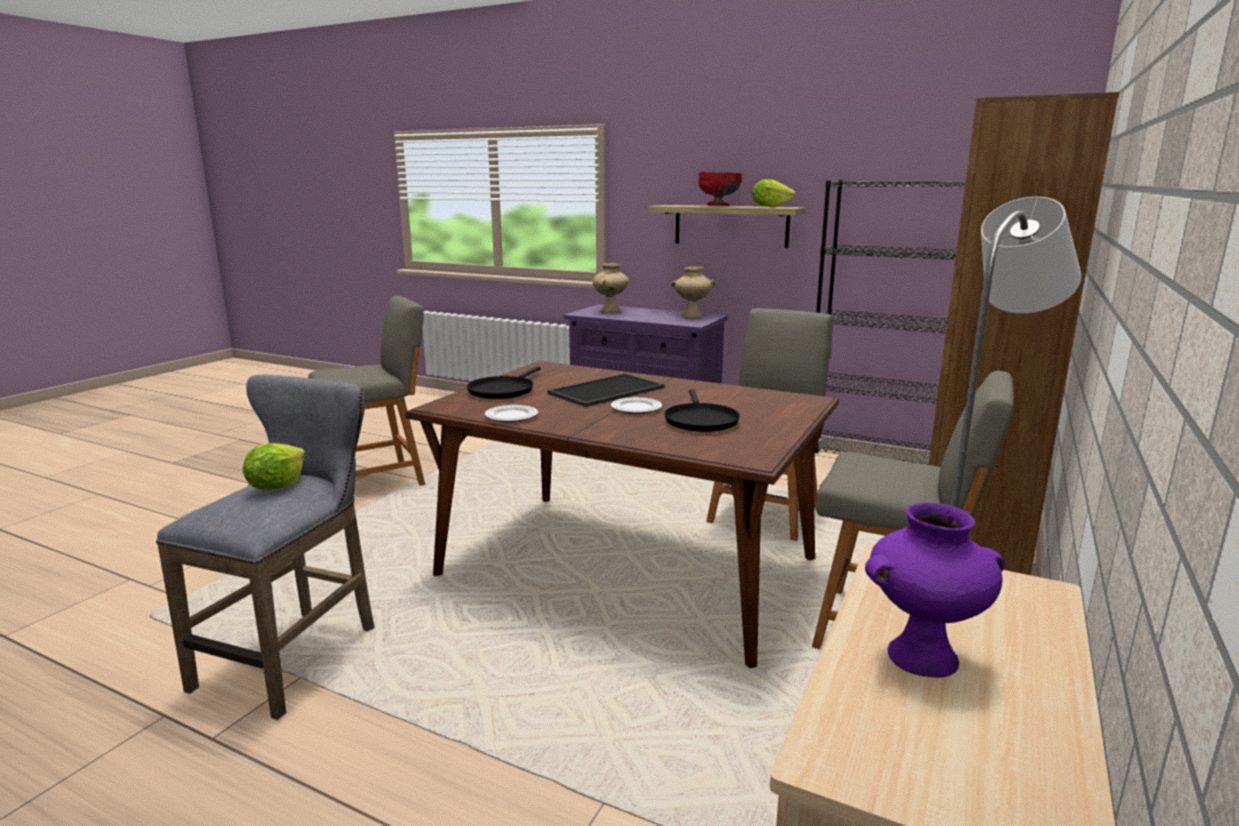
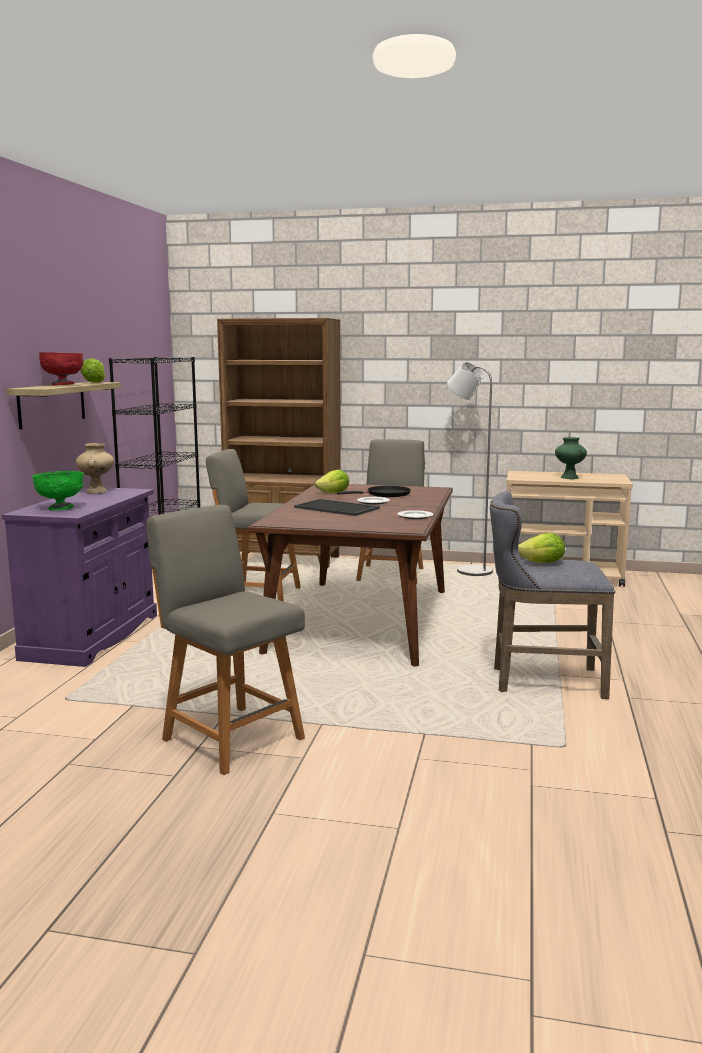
camera: 105 degrees left, 5 degrees down
black frying pan [467,367,541,399] -> none
beige vase [593,263,629,313] -> green bowl [32,471,84,511]
purple vase [865,503,1005,677] -> green vase [555,437,587,479]
none -> lettuce [314,470,349,493]

